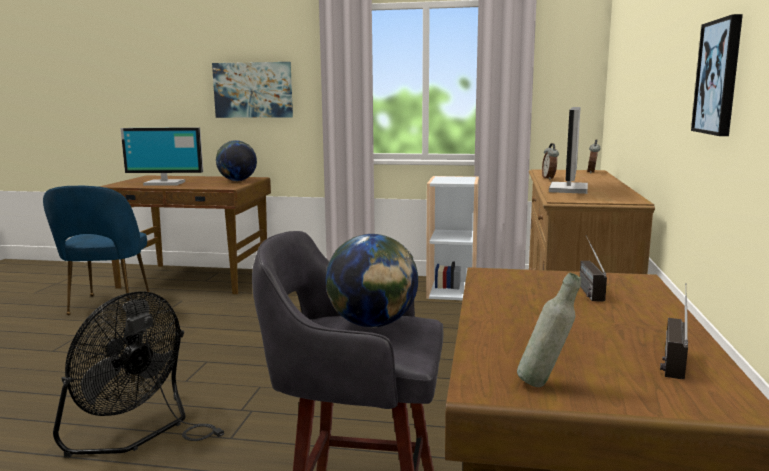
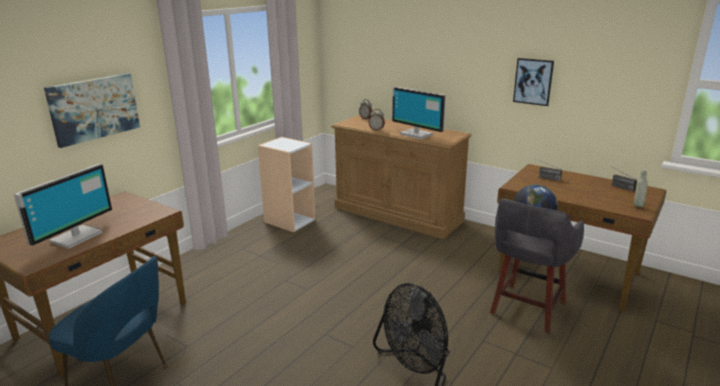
camera: 65 degrees left, 10 degrees up
globe [216,140,257,181] -> none

